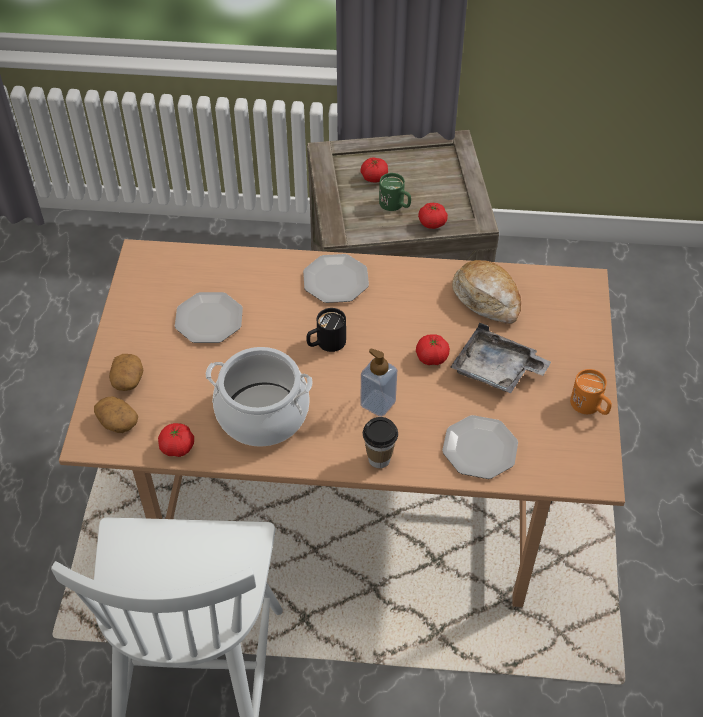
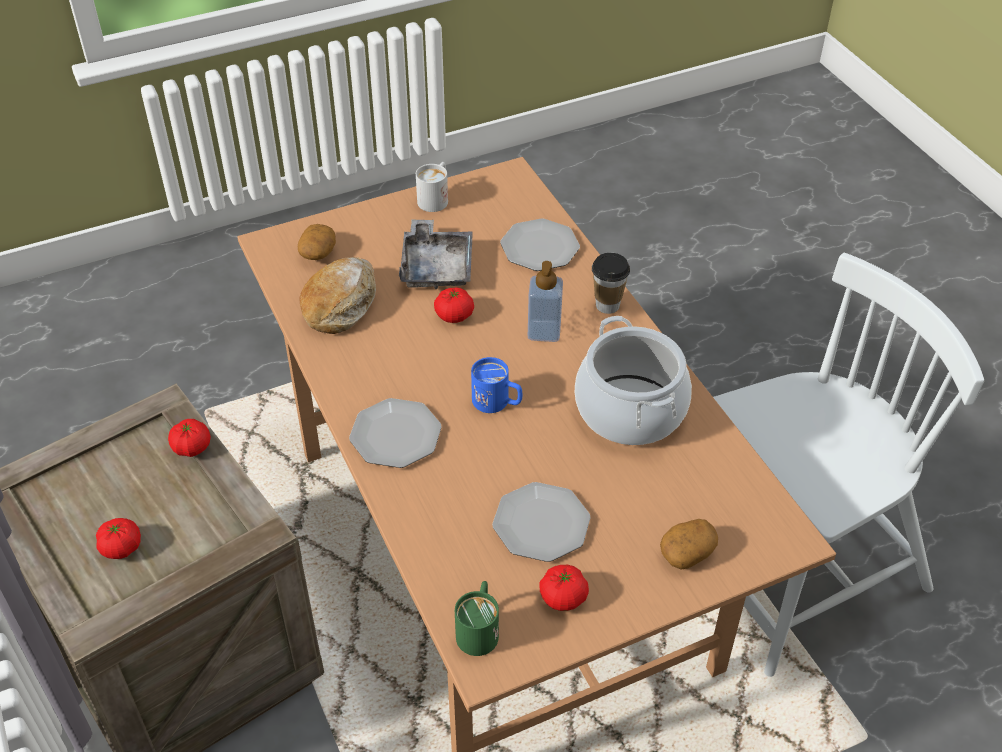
camera: 120 degrees left, 5 degrees down
potato [94,396,138,433] -> potato moved to [298,224,336,260]
tomato [158,423,194,457] -> tomato moved to [539,565,589,611]
black mug [307,308,346,352] -> blue mug [471,357,522,413]
green mug [379,173,411,211] -> green mug moved to [455,581,499,656]
orange mug [570,369,612,415] -> white mug [416,162,448,212]

